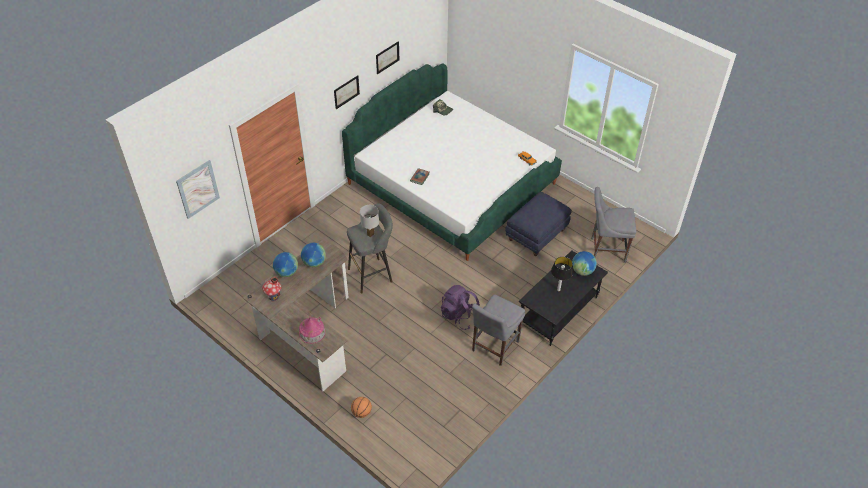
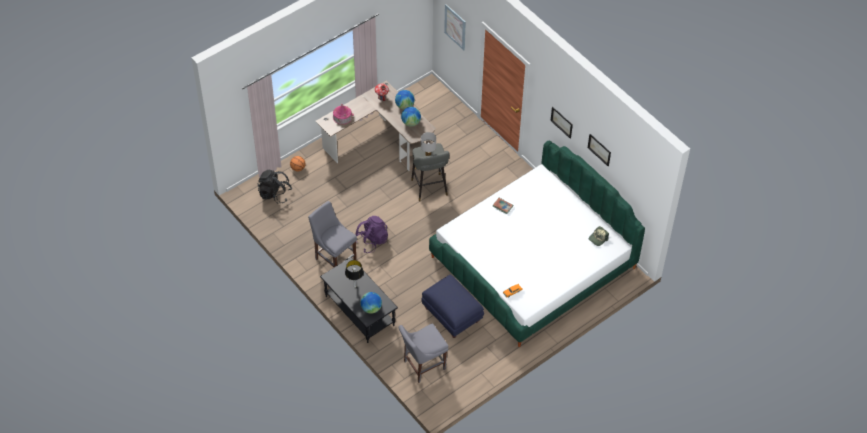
camera: 100 degrees right, 5 degrees up
grey chair [591,187,636,263] -> grey chair turned 135 degrees counterclockwise [398,323,448,383]
none -> black backpack [257,169,292,204]

